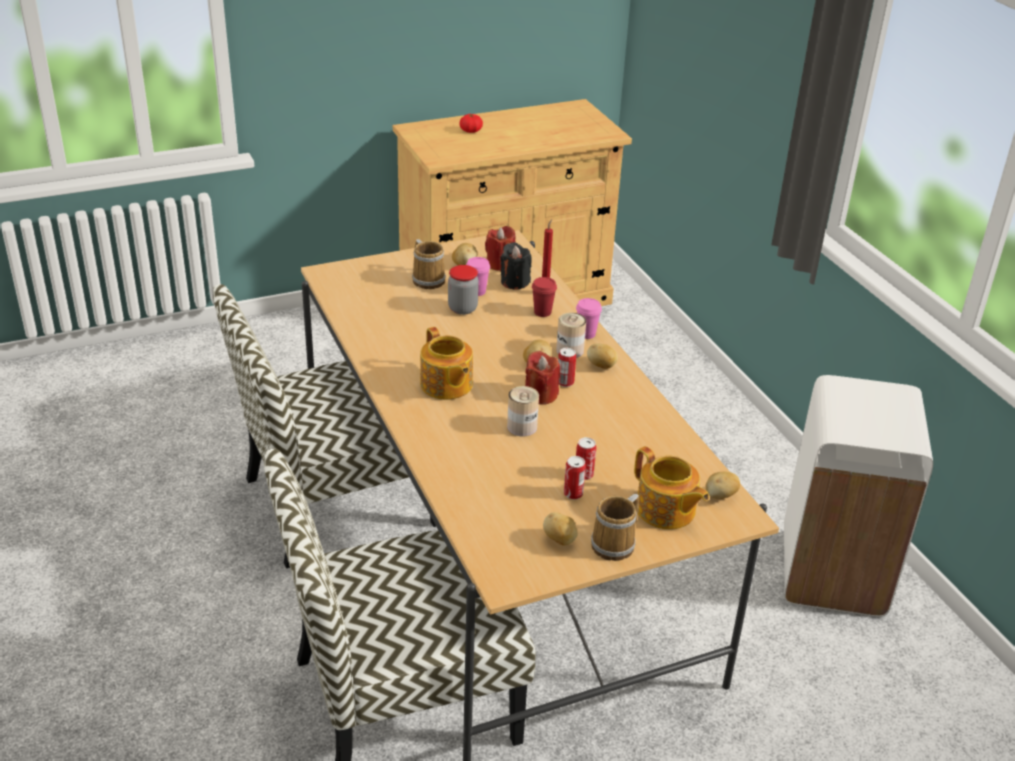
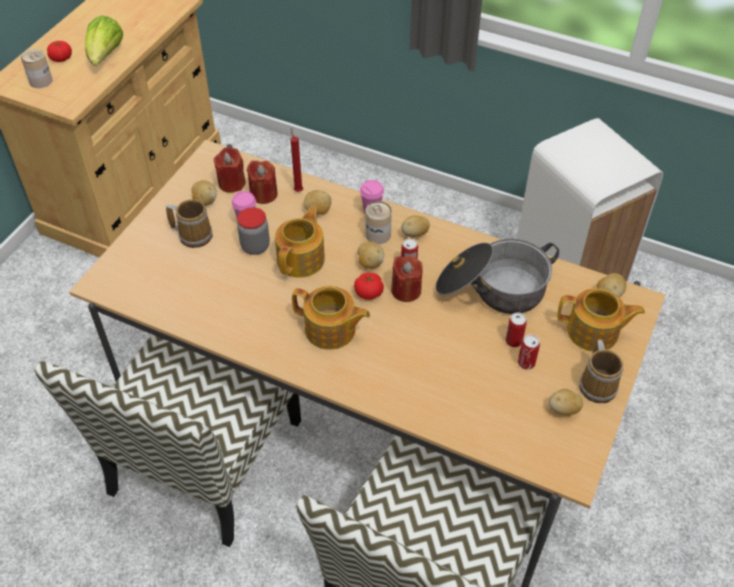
camera: 40 degrees left, 15 degrees up
black candle [500,242,531,290] -> red candle [247,161,278,204]
can [507,386,539,437] -> can moved to [21,49,53,88]
red cup [532,277,557,317] -> potato [304,190,331,215]
none -> lettuce [85,15,123,66]
none -> teapot [275,206,325,278]
none -> tomato [354,273,384,300]
none -> cooking pot [435,239,559,314]

